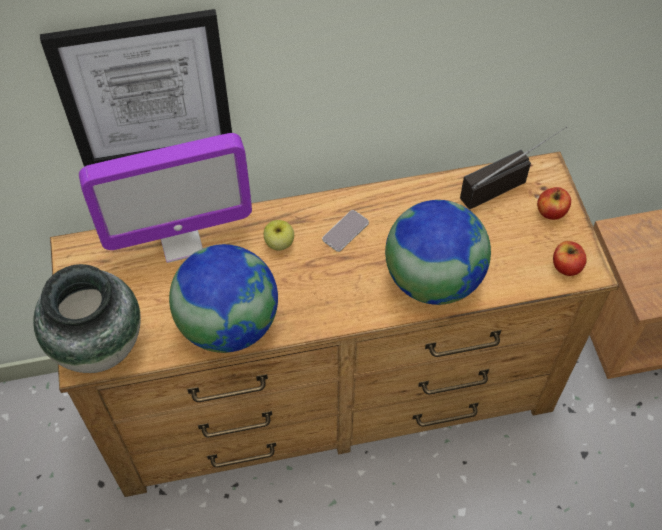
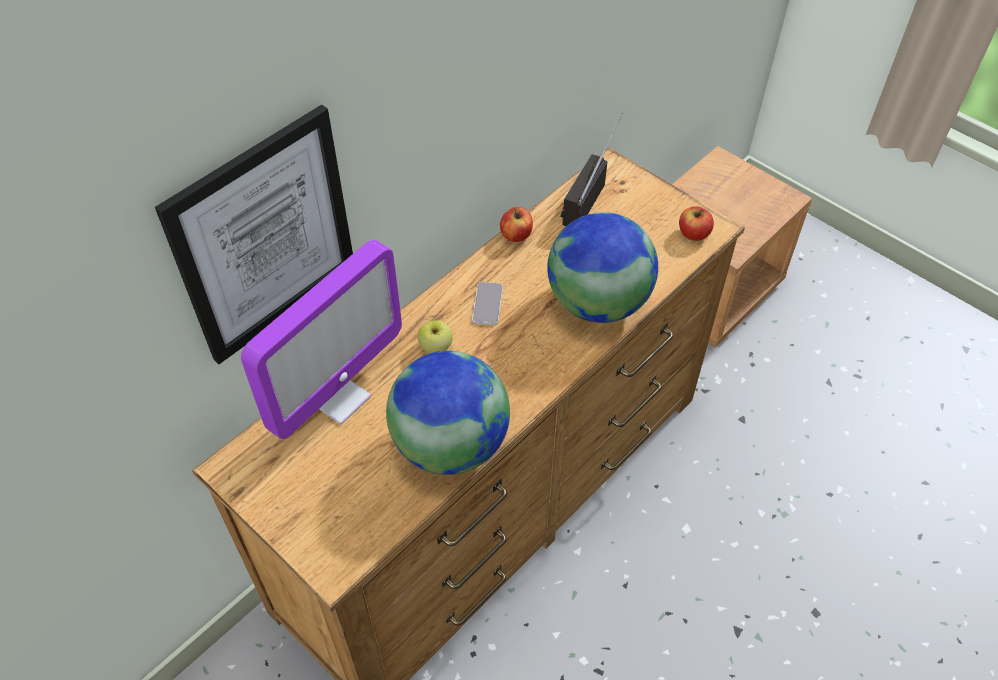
camera: 35 degrees left, 5 degrees down
vase [33,264,141,373] -> none
apple [537,187,571,220] -> apple moved to [500,207,533,242]

